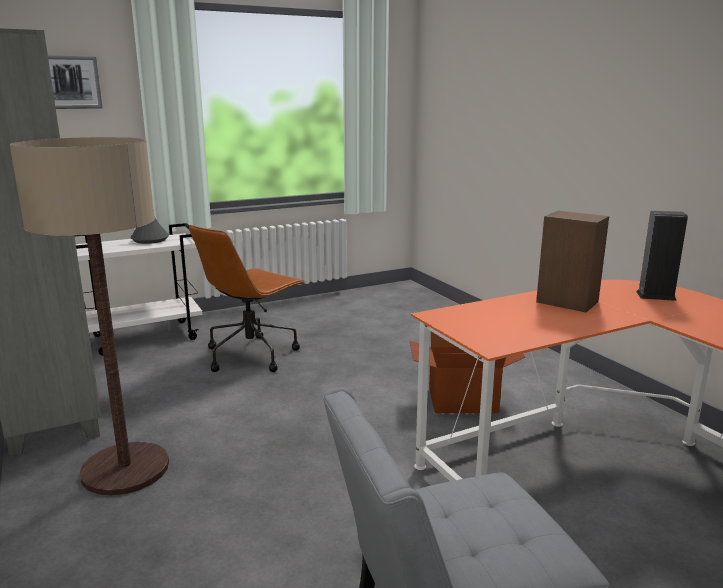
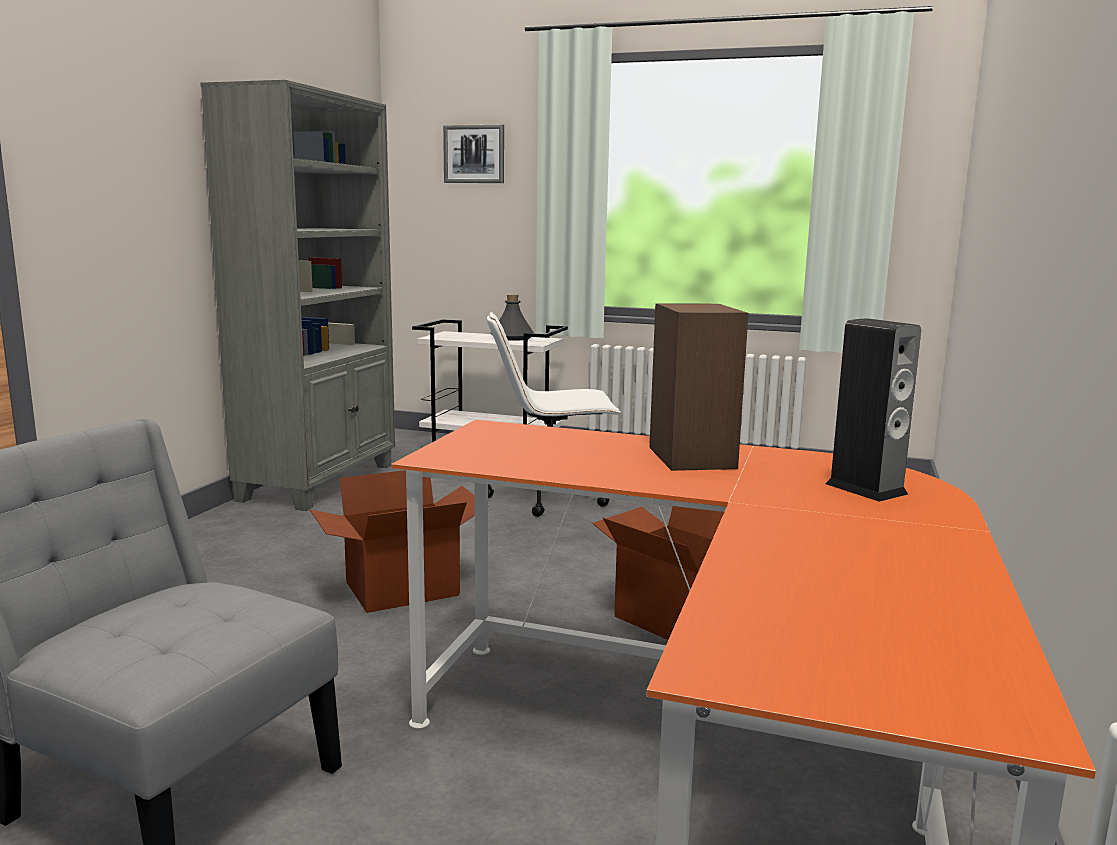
camera: 45 degrees right, 5 degrees down
floor lamp [10,137,169,496] -> none
brown office chair [189,225,305,372] -> white office chair [487,312,621,517]
none -> cardboard box [310,470,489,613]

